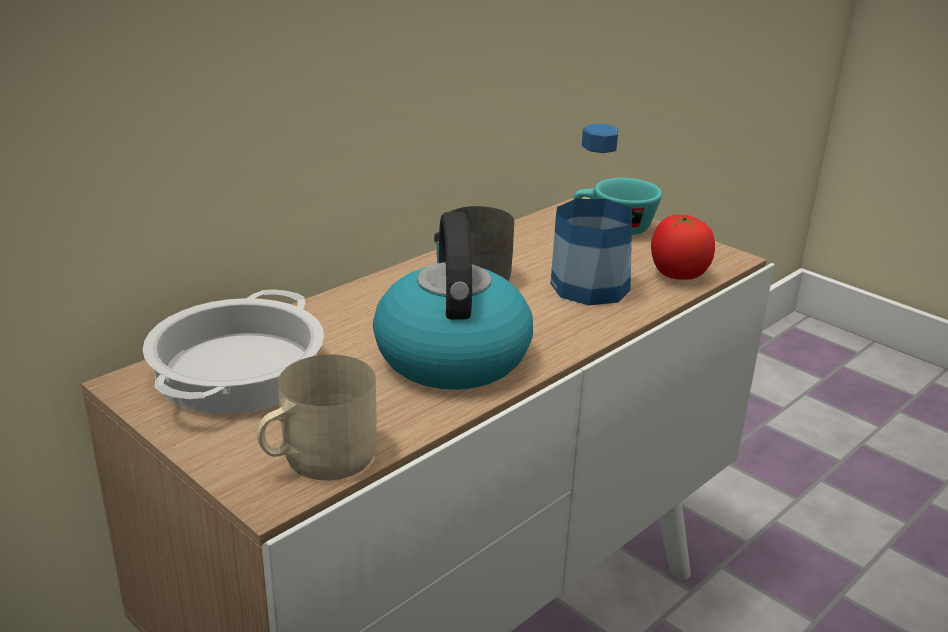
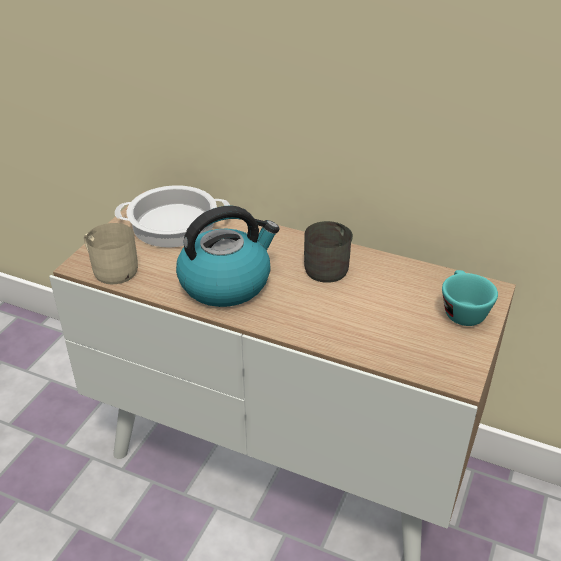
camera: 70 degrees right, 10 degrees up
bottle [550,124,632,305] -> none
tomato [651,215,715,280] -> none

